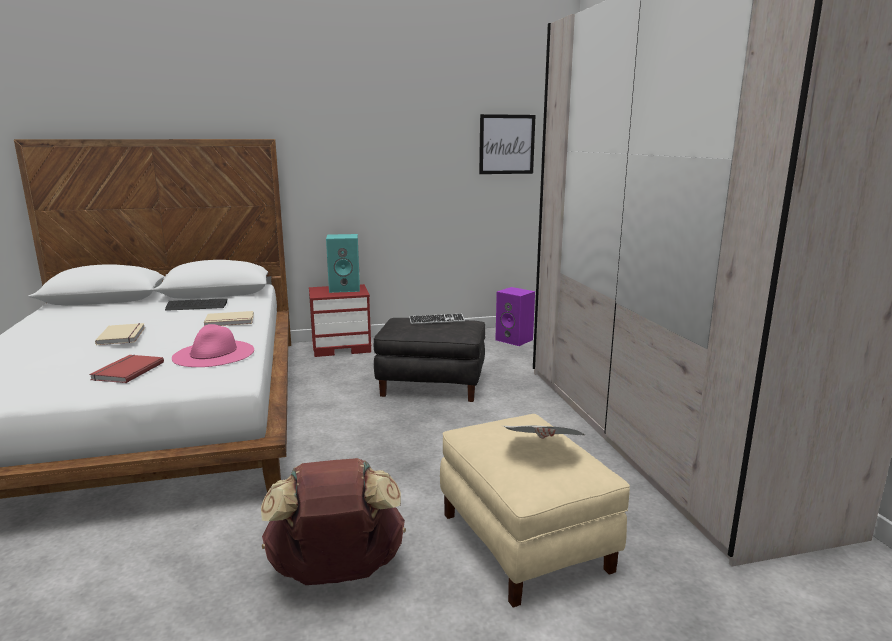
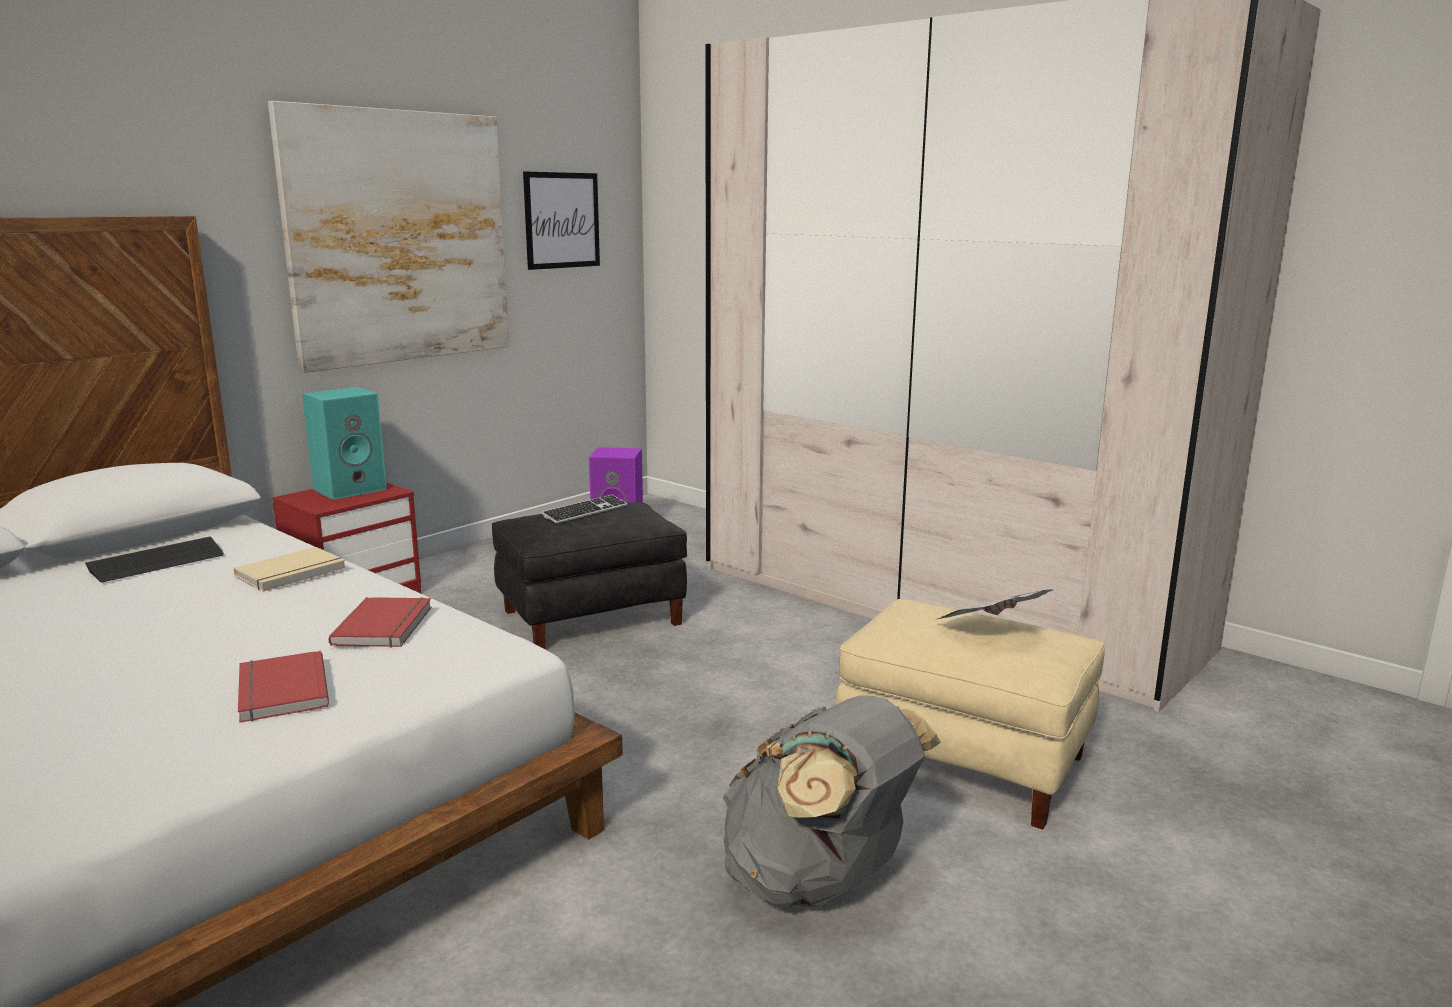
camera: 35 degrees left, 0 degrees up
beige book [95,323,145,345] -> none
pink hat [172,324,254,367] -> red book [328,597,432,647]
brown backpack [261,458,406,585] -> grey backpack [723,695,941,907]
none -> picture [268,101,509,373]

